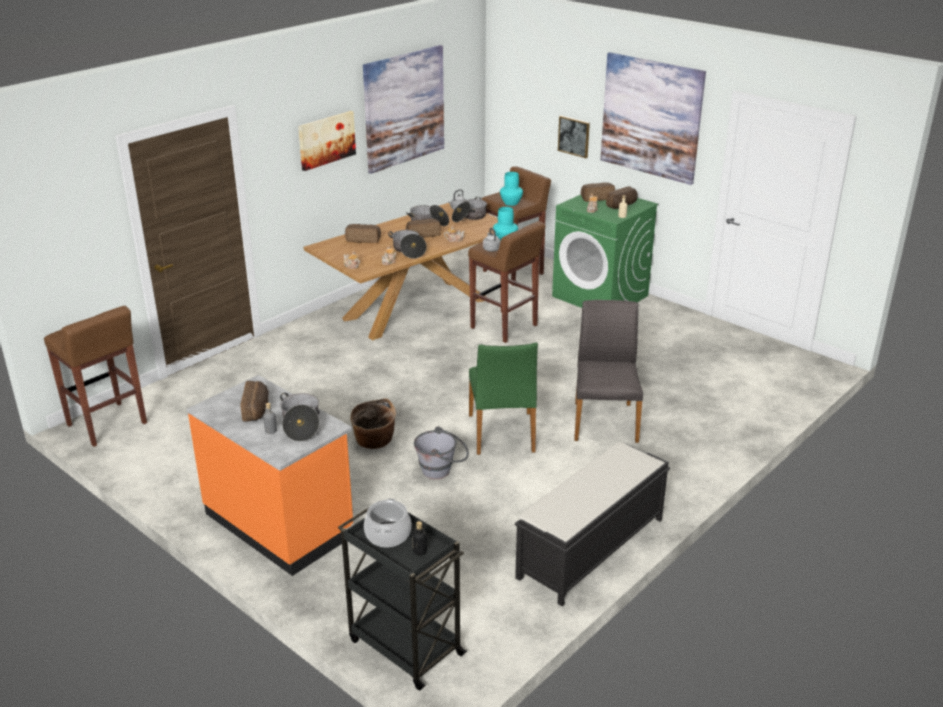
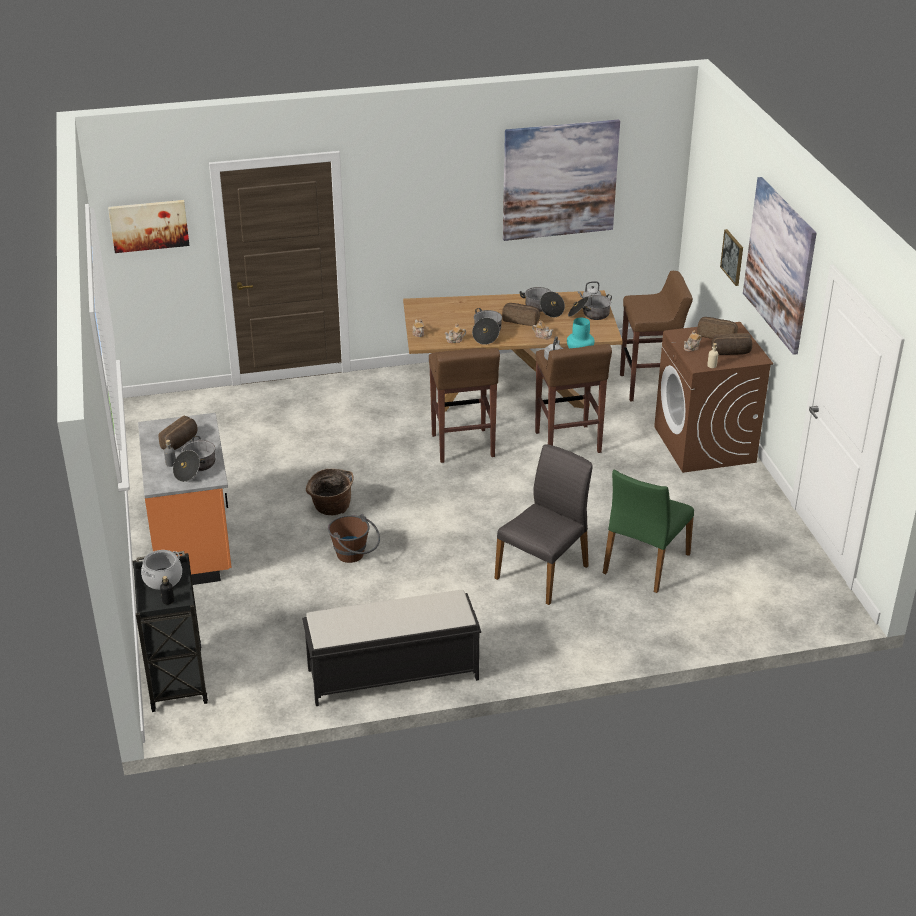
camera: 35 degrees right, 5 degrees up
brown stool [44,306,147,447] -> brown stool moved to [429,348,500,463]
picture [298,111,356,171] -> picture moved to [108,200,190,253]
bread [345,224,381,243] -> none
grey bucket [414,426,469,479] -> brown bucket [328,514,380,563]
green chair [469,342,538,455] -> green chair moved to [603,470,694,593]
turquoise vase [500,172,523,206] -> none
green washing machine [552,195,658,308] -> brown washing machine [654,322,773,473]

